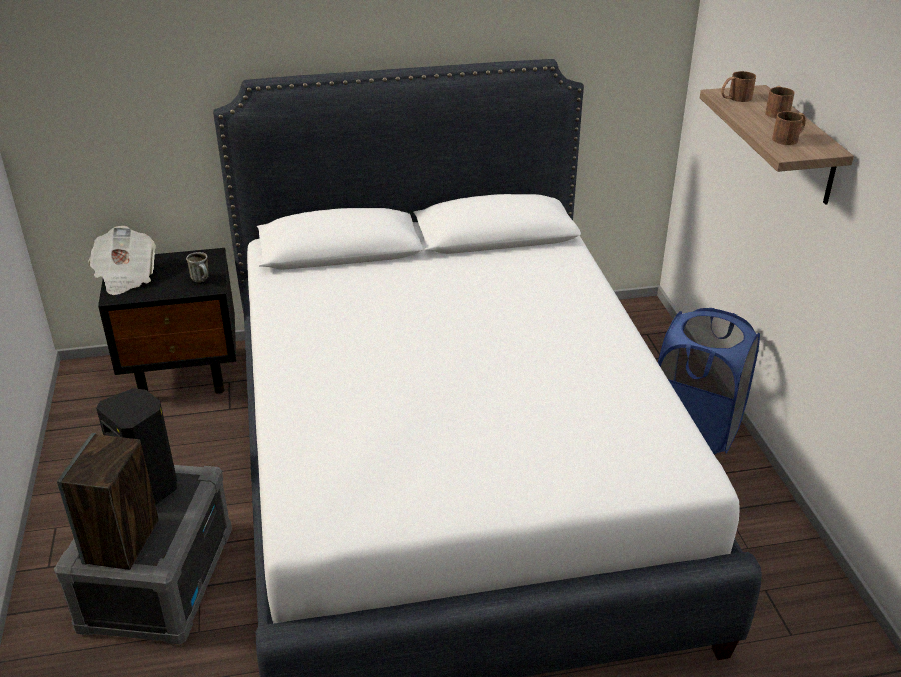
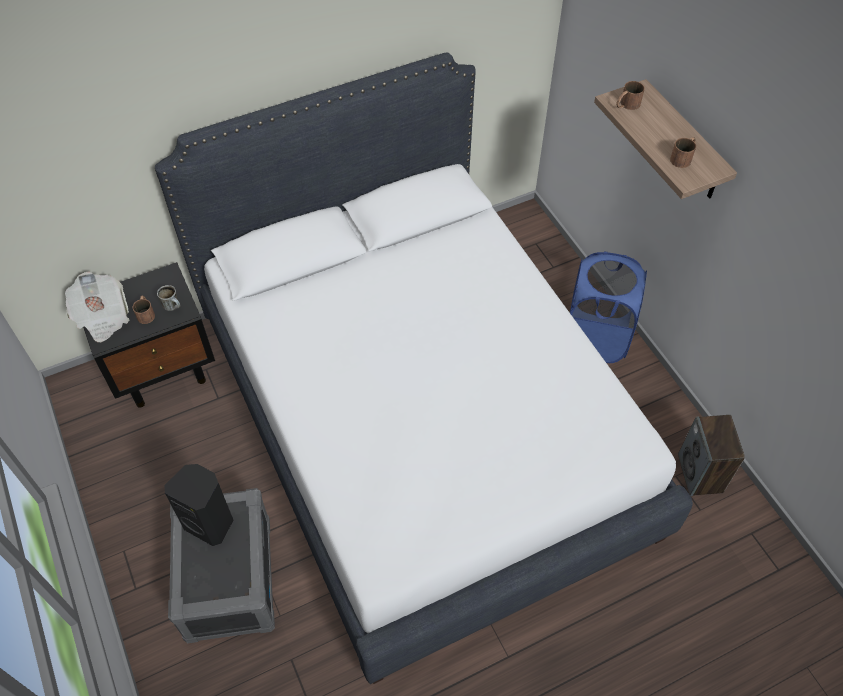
camera: 15 degrees left, 20 degrees up
speaker [57,433,159,570] -> speaker moved to [678,415,745,496]
brown mug [765,86,795,118] -> brown mug moved to [133,296,155,324]

